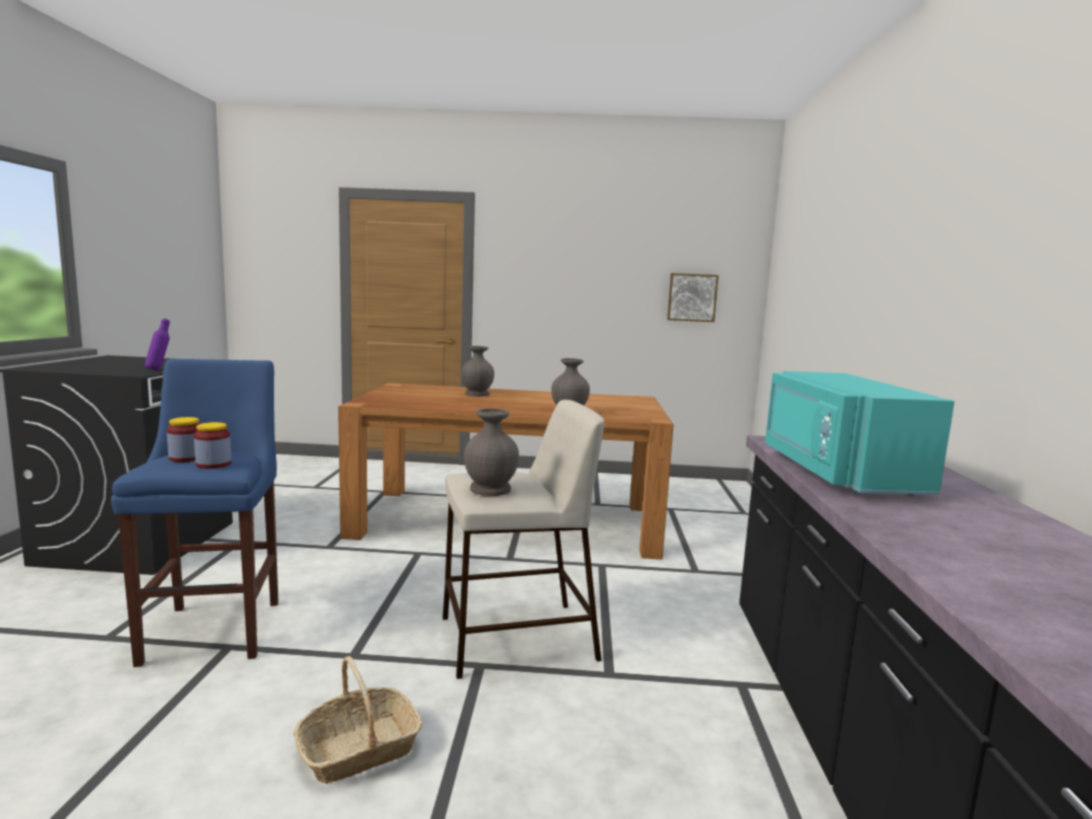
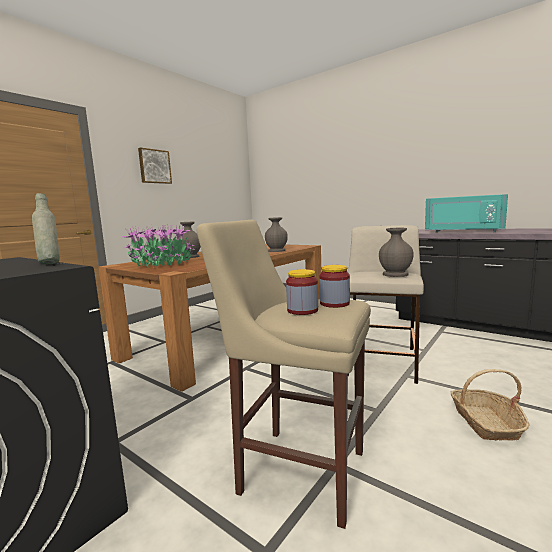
camera: 55 degrees left, 0 degrees up
blue stool [111,359,279,667] -> beige stool [197,220,371,529]
purple bottle [145,318,170,371] -> grey bottle [32,193,60,264]
picture [667,273,719,322] -> picture moved to [138,147,172,184]
none -> potted plant [122,224,195,268]

